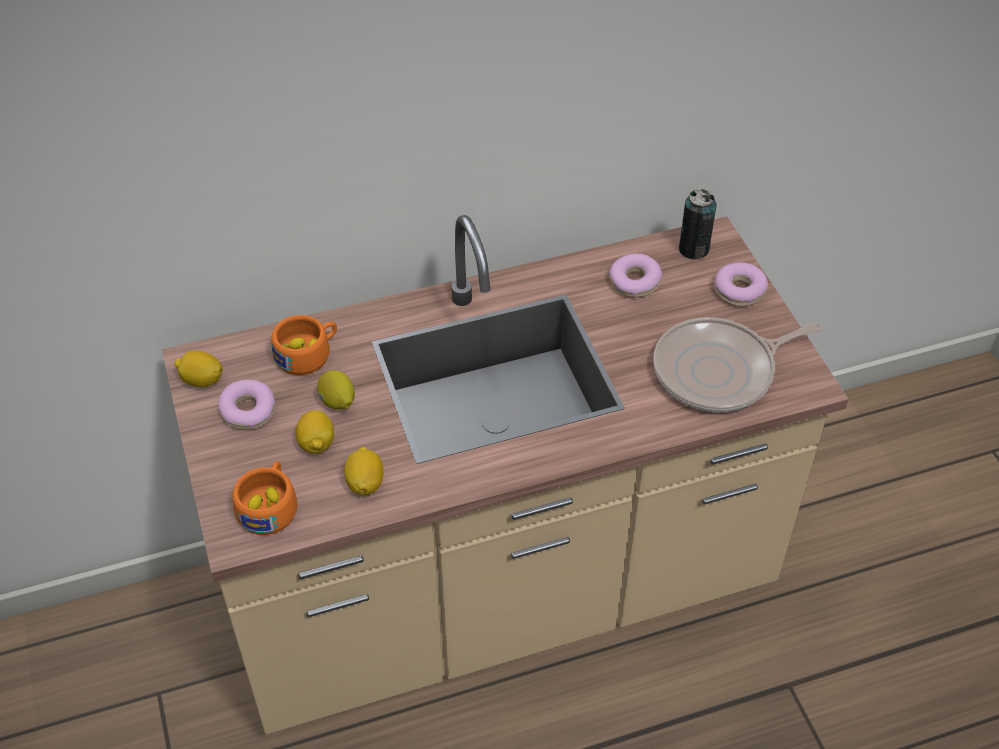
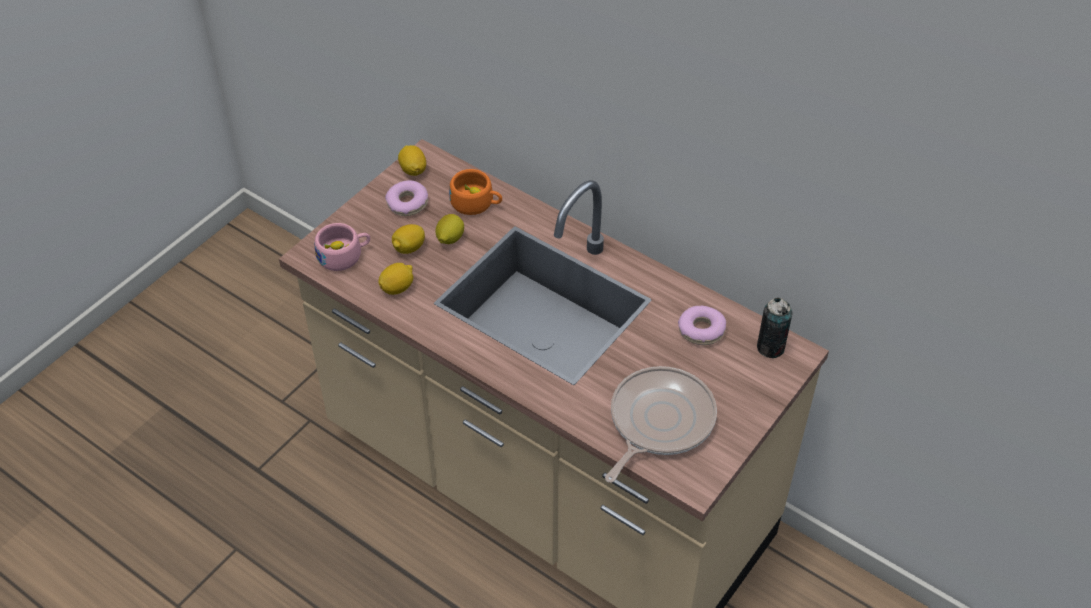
camera: 55 degrees right, 0 degrees up
orange cup [232,461,298,535] -> pink cup [315,223,370,271]
frying pan [653,317,823,412] -> frying pan turned 90 degrees clockwise [605,366,717,483]
donut [714,263,768,307] -> none

